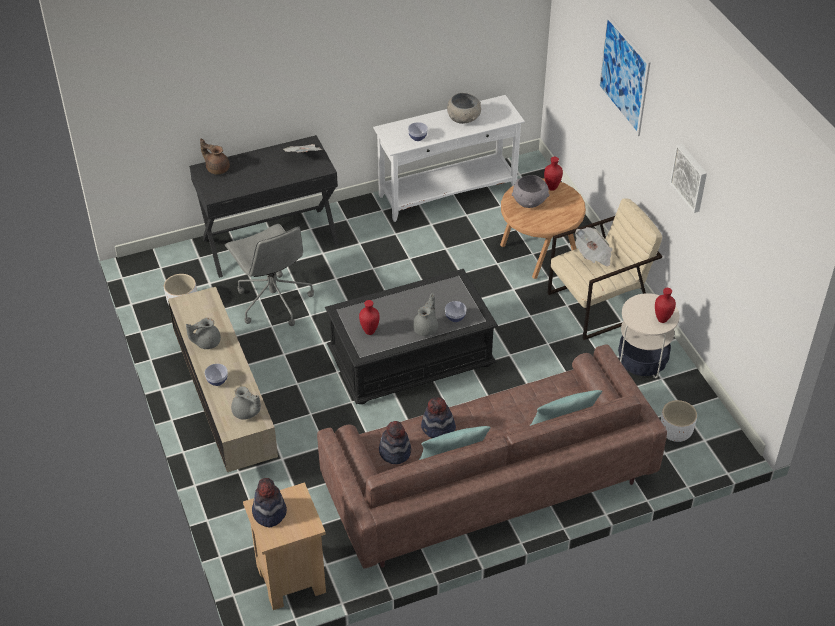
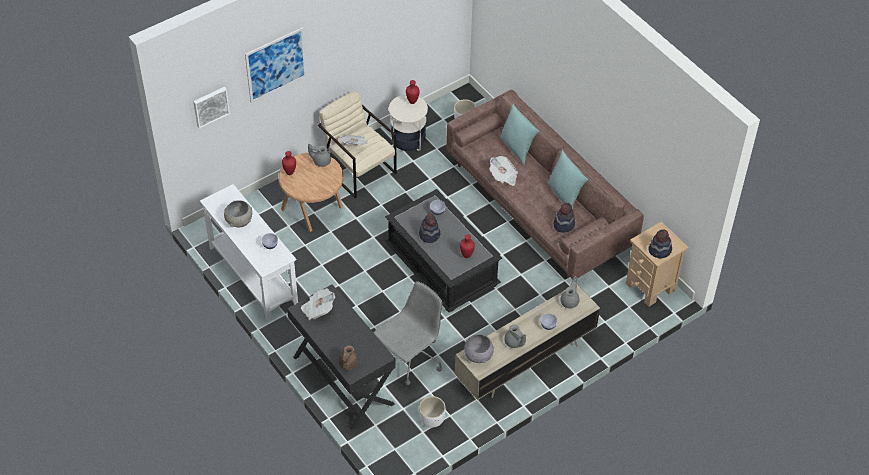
camera: 105 degrees left, 5 degrees up
grey teapot [413,293,438,336] -> grey teapot moved to [308,144,331,167]
hat [421,397,456,438] -> hat moved to [419,214,440,243]
grey bowl [512,175,550,208] -> grey bowl moved to [463,334,494,363]
picture [670,144,707,213] -> picture moved to [193,87,230,129]
none -> newspaper [490,156,518,186]

